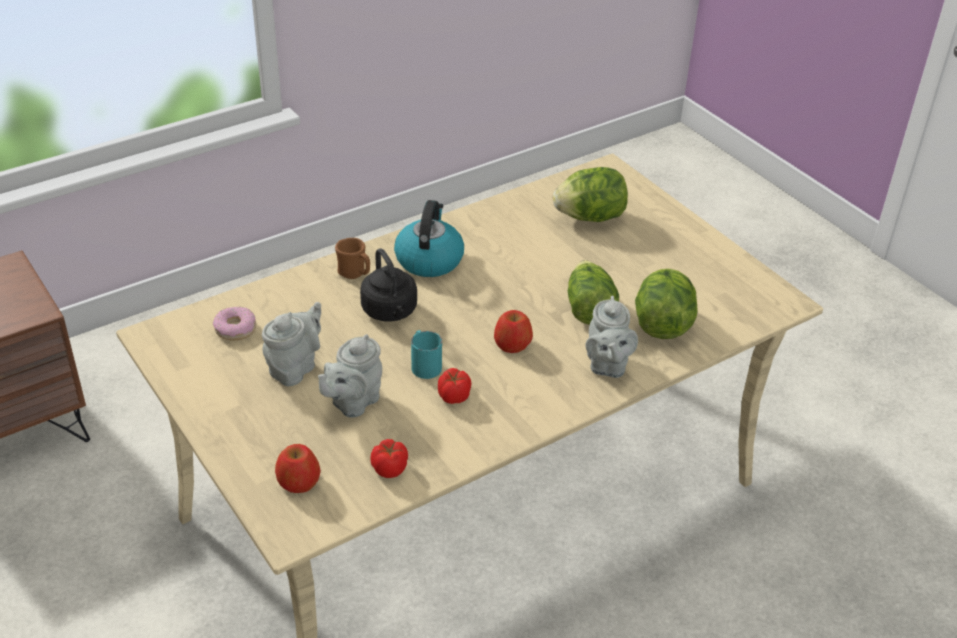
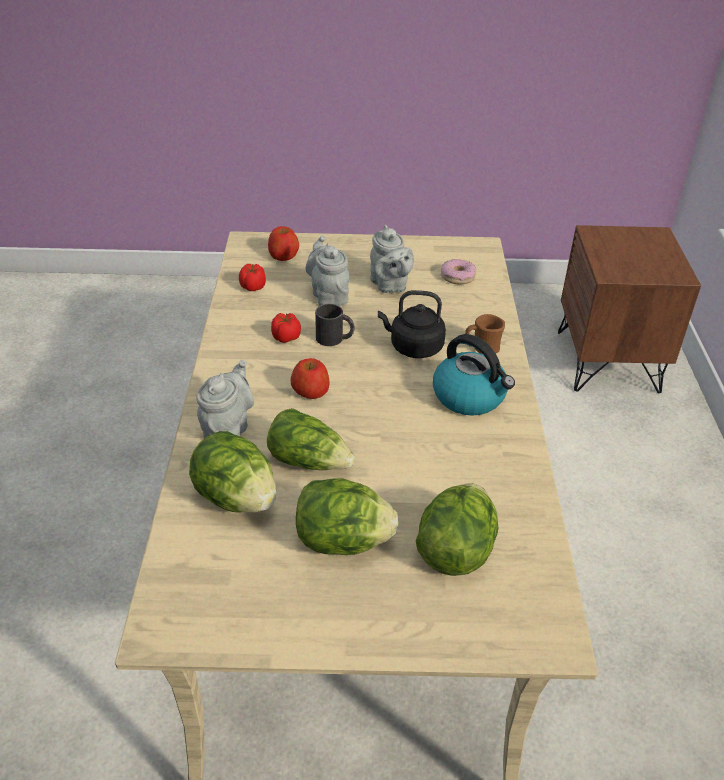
camera: 125 degrees right, 0 degrees up
turquoise mug [411,330,442,379] -> black mug [315,304,355,346]
grey teapot [585,296,638,378] -> grey teapot turned 75 degrees clockwise [196,360,254,438]
none -> lettuce [296,478,399,555]

